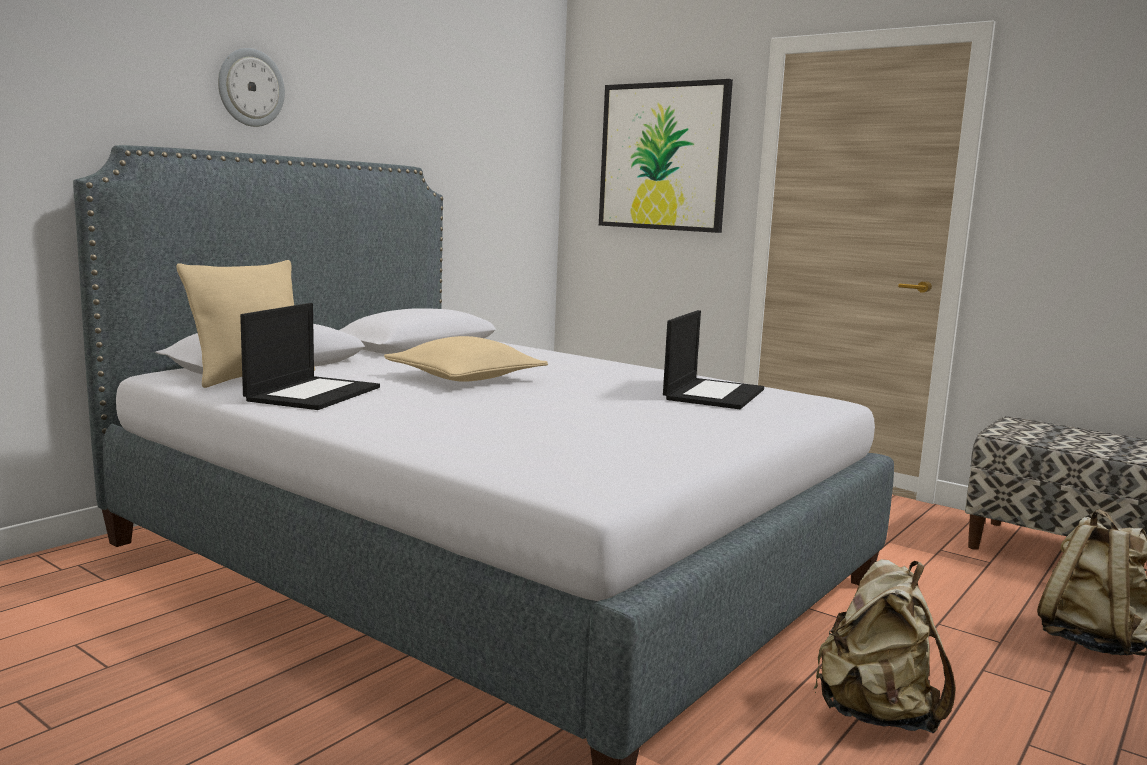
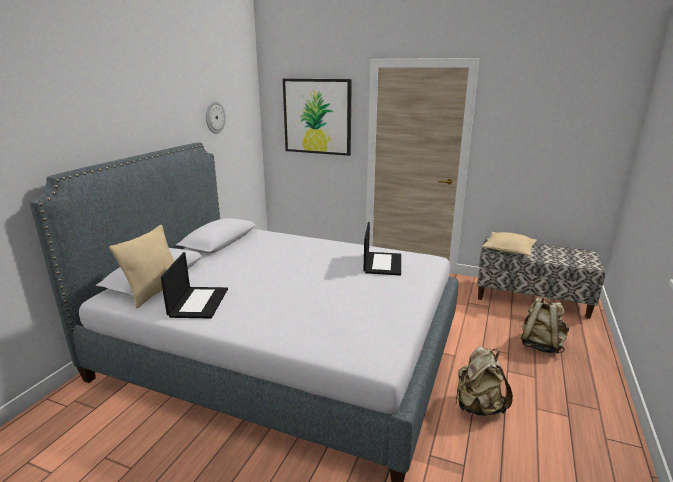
camera: 15 degrees left, 10 degrees up
wall clock [218,48,285,127] -> wall clock moved to [206,101,226,134]
beige pillow [384,336,548,382] -> beige pillow moved to [482,232,537,256]

